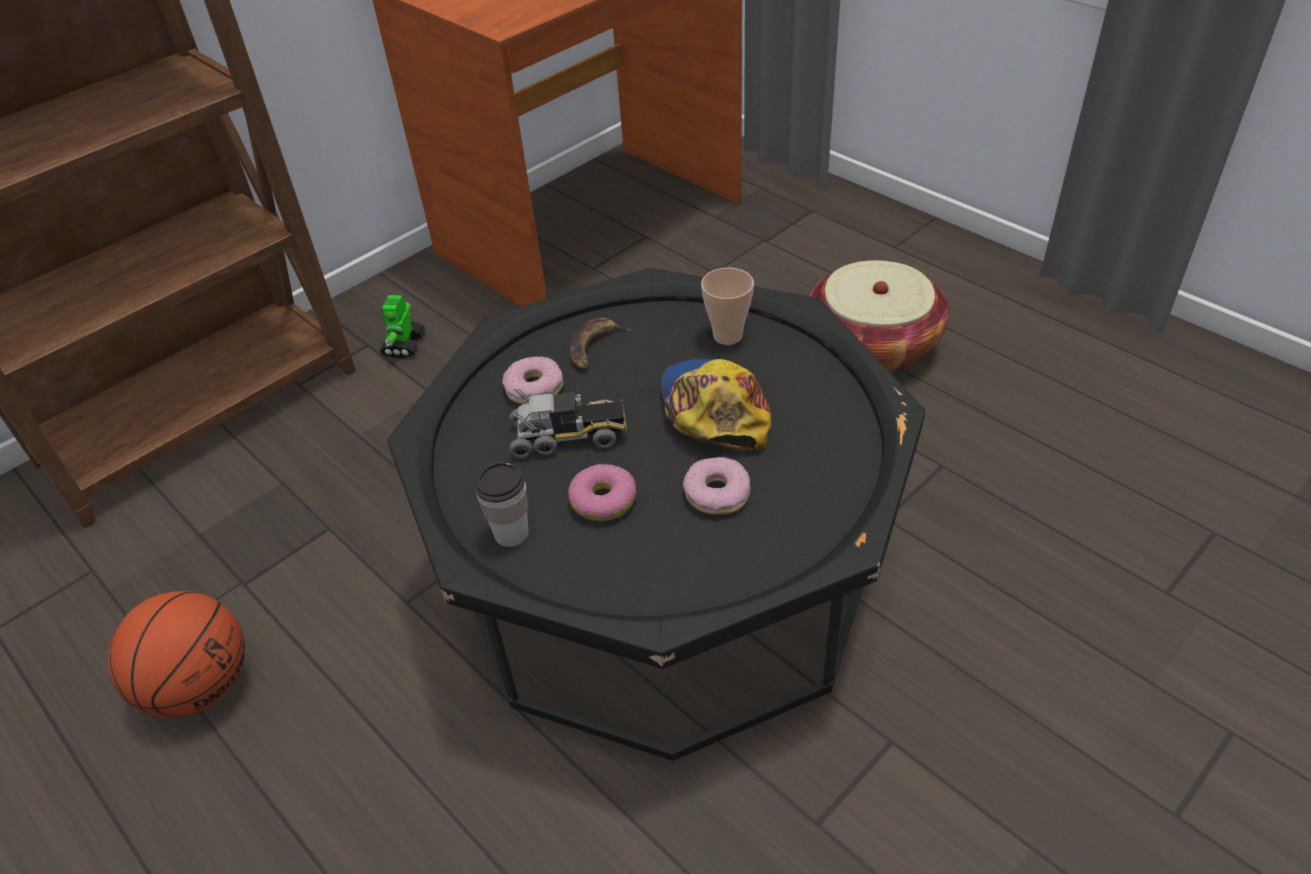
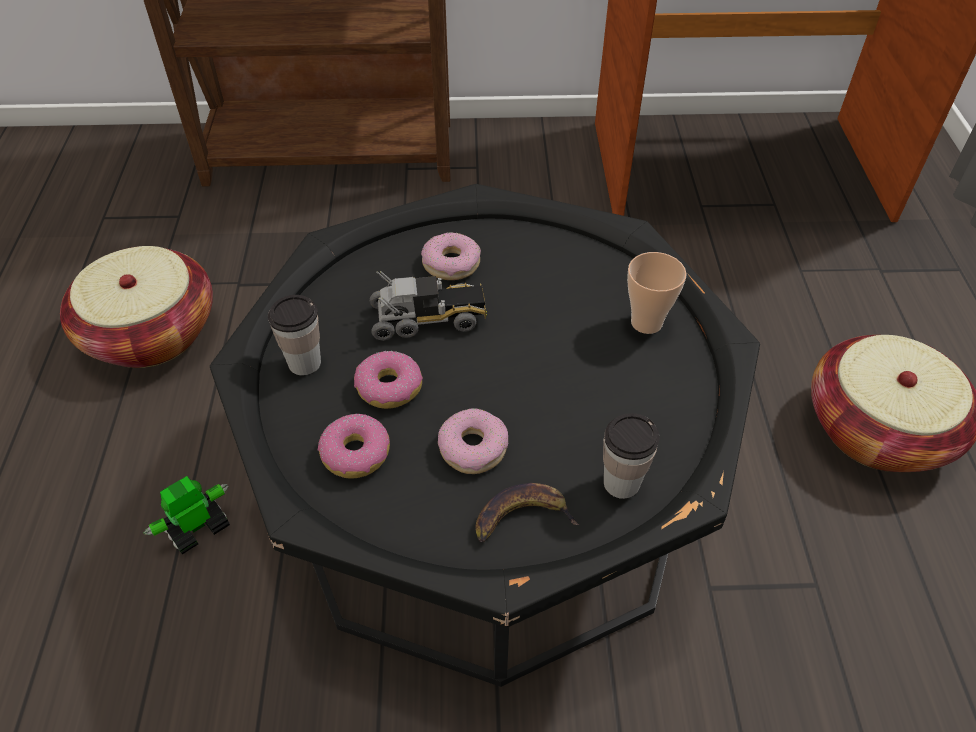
camera: 40 degrees right, 5 degrees up
basketball [108,591,245,718] -> basket [60,246,213,368]
toy robot [380,295,425,358] -> toy robot moved to [144,476,230,554]
toy truck [509,388,627,459] -> toy truck turned 45 degrees counterclockwise [370,271,487,341]
banana [569,318,632,369] -> banana moved to [475,483,579,542]
cap [662,359,771,451] -> none
none -> donut [318,414,390,479]
none -> cup [603,413,660,499]

